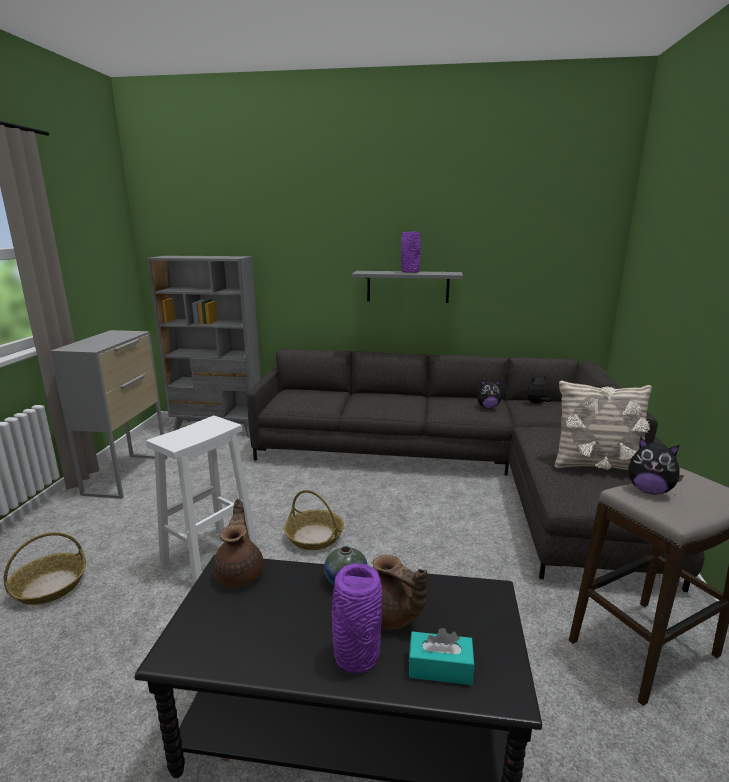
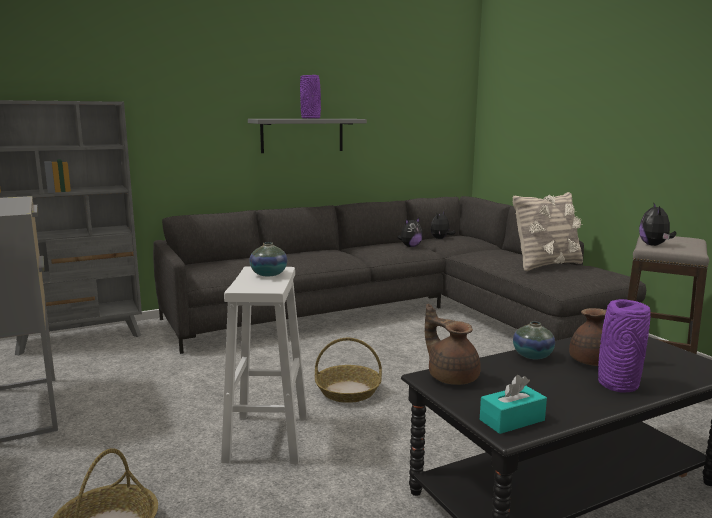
camera: 35 degrees left, 5 degrees down
turquoise tissue box [409,628,474,685] -> turquoise tissue box moved to [480,375,547,434]
plush toy [628,438,684,494] -> plush toy turned 105 degrees clockwise [639,203,676,246]
none -> vase [249,242,287,276]

